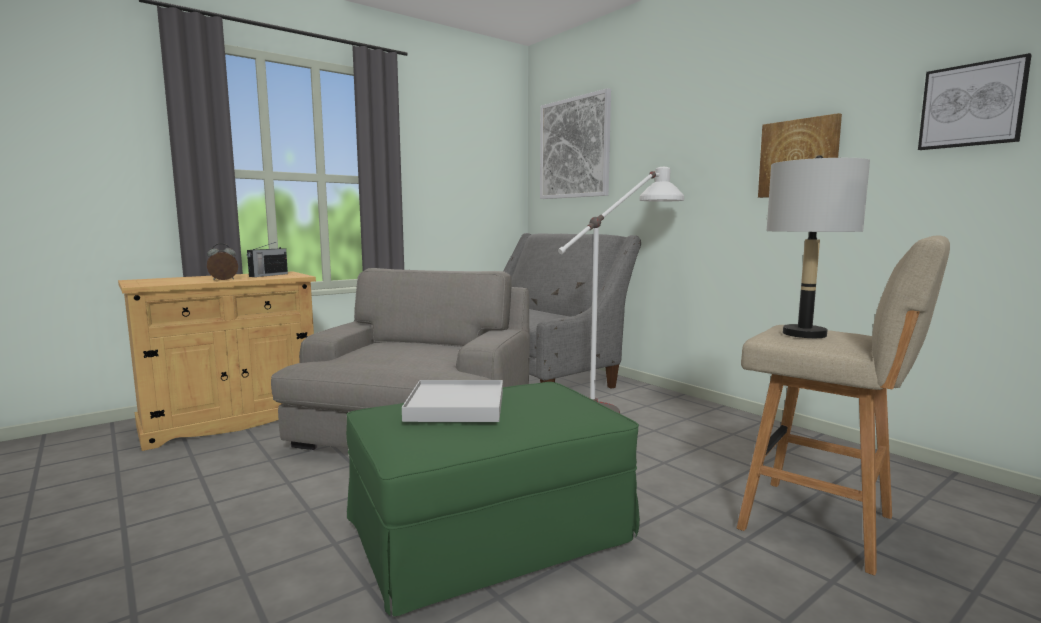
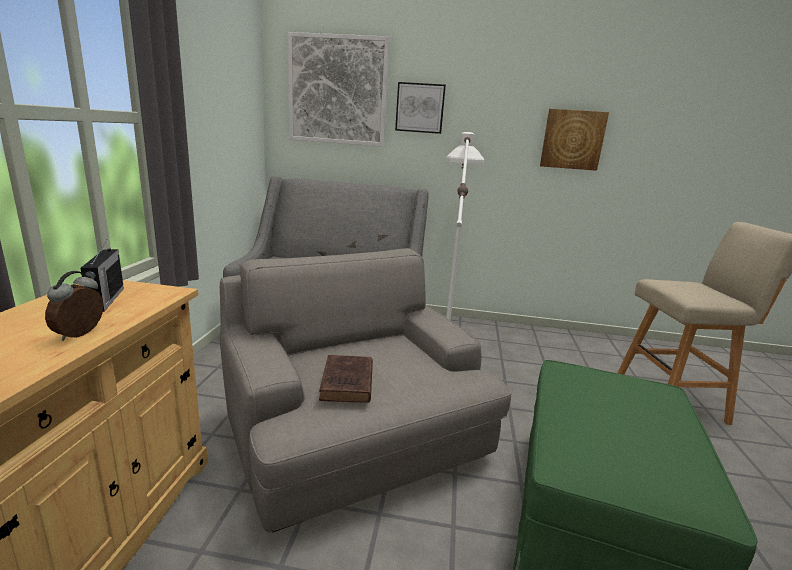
camera: 45 degrees left, 10 degrees up
white tray [402,380,503,422] -> none
grey table lamp [767,155,870,338] -> none
picture [918,53,1031,150] -> picture moved to [395,82,446,134]
none -> brown book [319,355,373,403]

